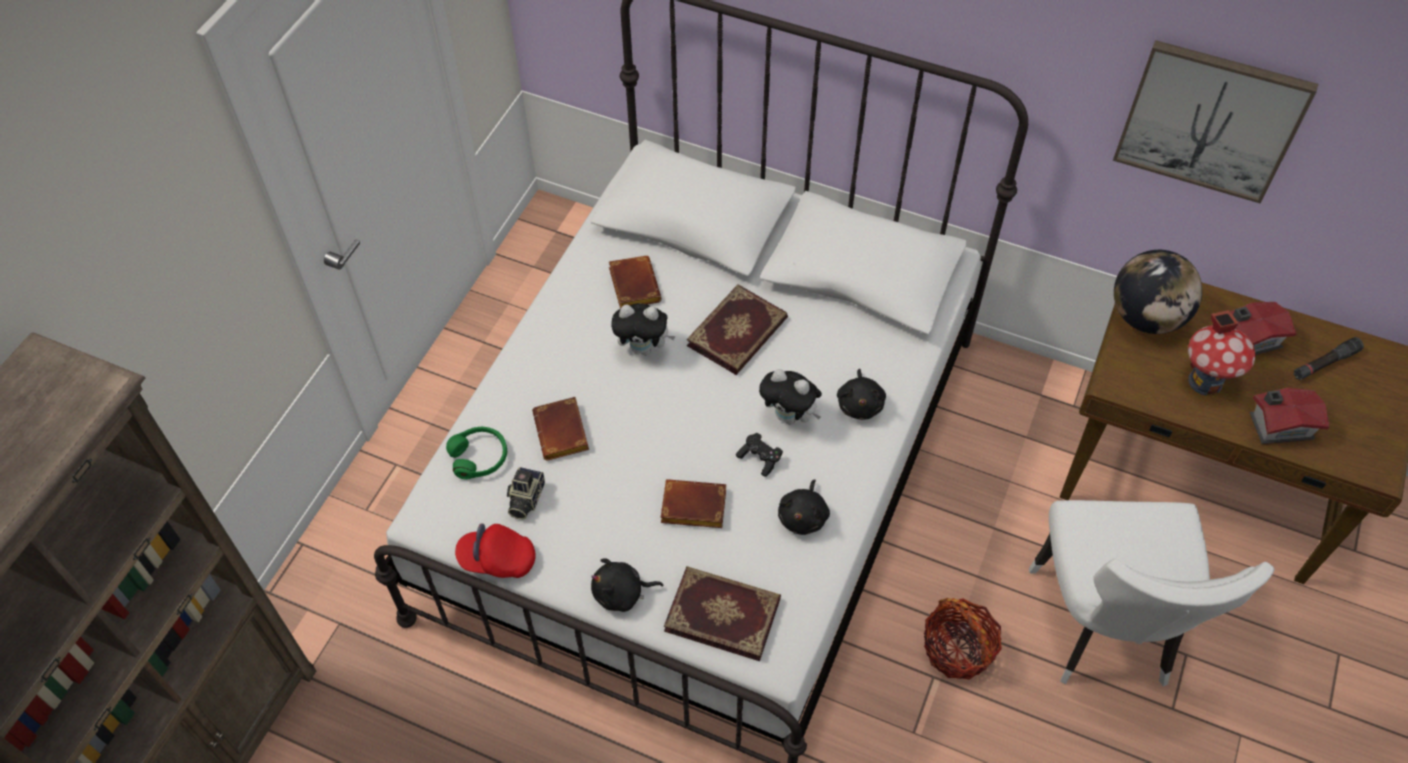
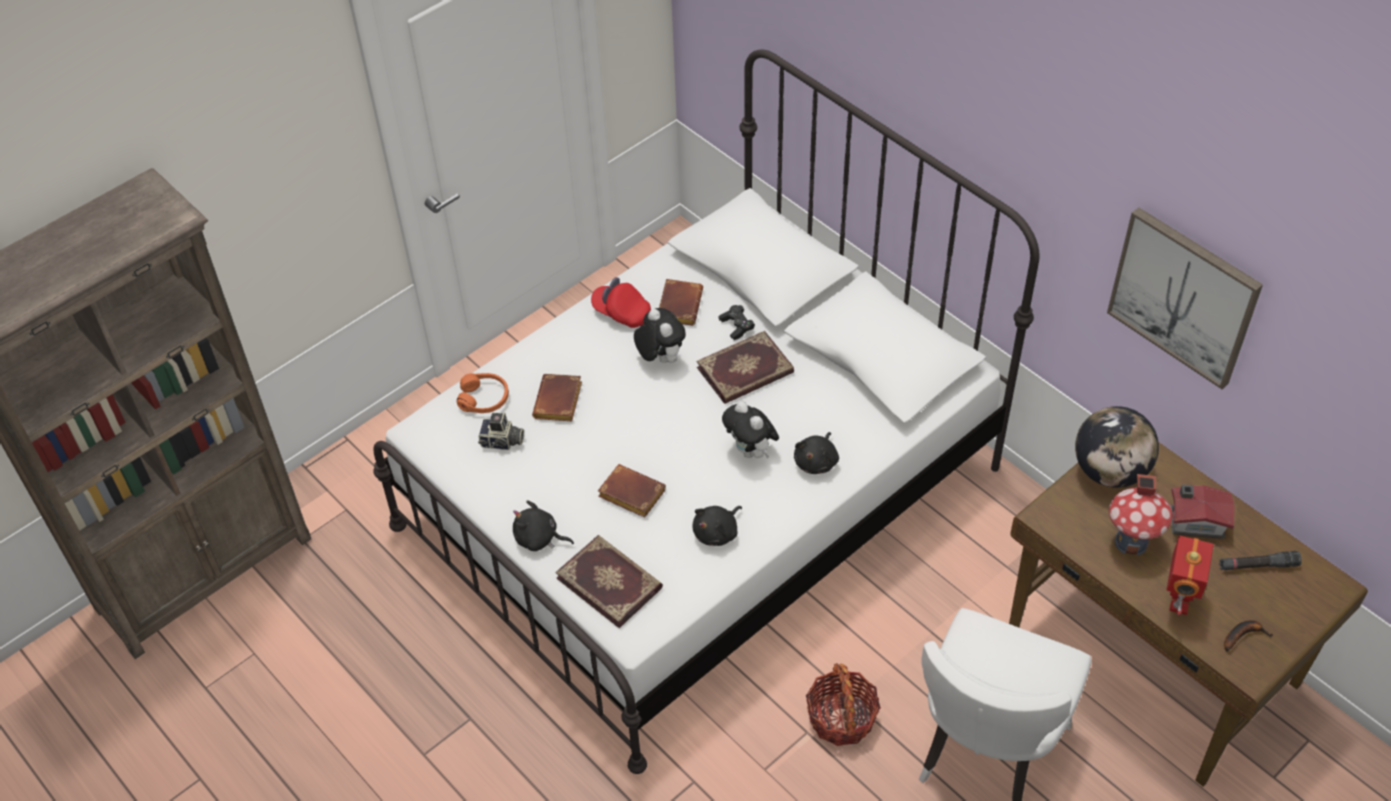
camera: 25 degrees right, 5 degrees down
green headphones [446,427,507,480] -> orange headphones [457,373,509,413]
red cap [455,523,536,578] -> red cap moved to [591,277,651,328]
camera [507,467,545,520] -> camera turned 120 degrees counterclockwise [478,412,524,450]
plush toy [611,303,676,355] -> plush toy turned 150 degrees counterclockwise [634,308,686,363]
black game controller [736,433,783,477] -> black game controller moved to [718,305,755,340]
toy house [1250,388,1330,444] -> toy robot [1166,536,1214,615]
none -> banana [1224,620,1273,652]

